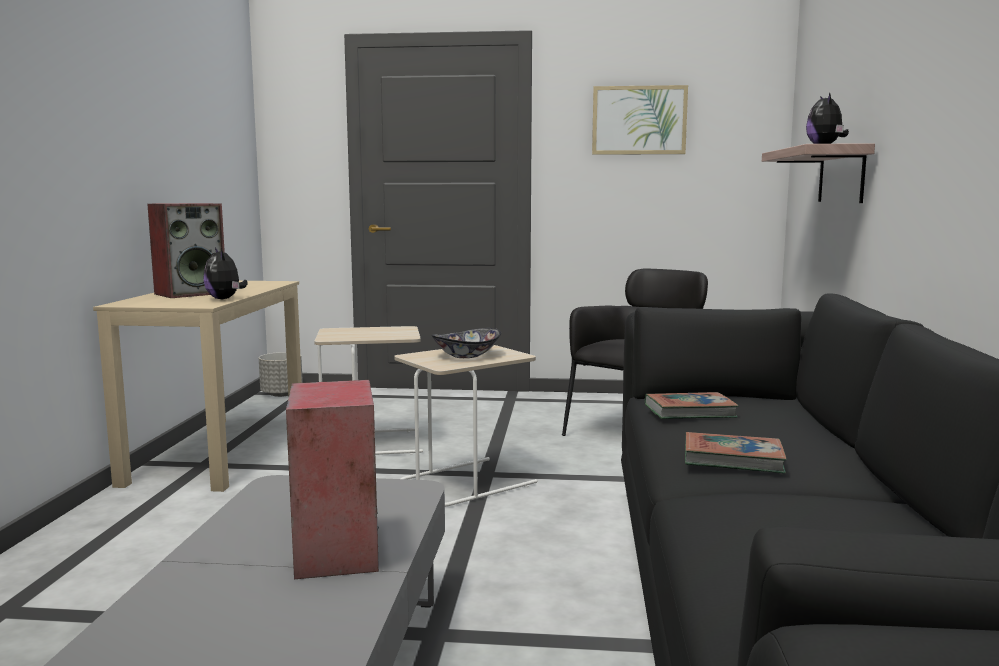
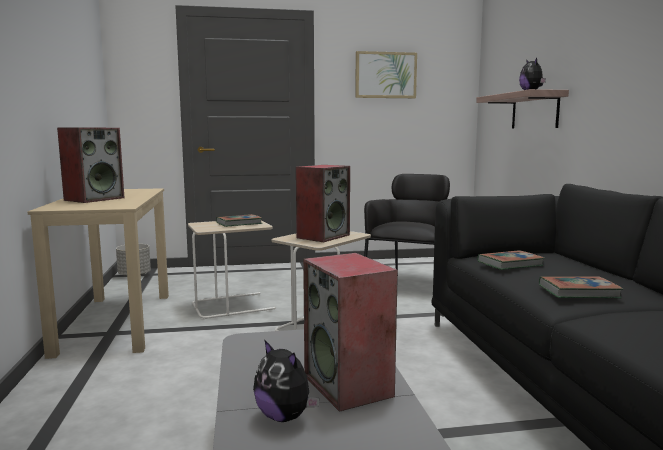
camera: 15 degrees left, 0 degrees up
plush toy [203,248,248,299] -> plush toy moved to [253,339,319,422]
bowl [431,328,501,358] -> speaker [296,165,350,242]
none -> book [216,214,262,227]

